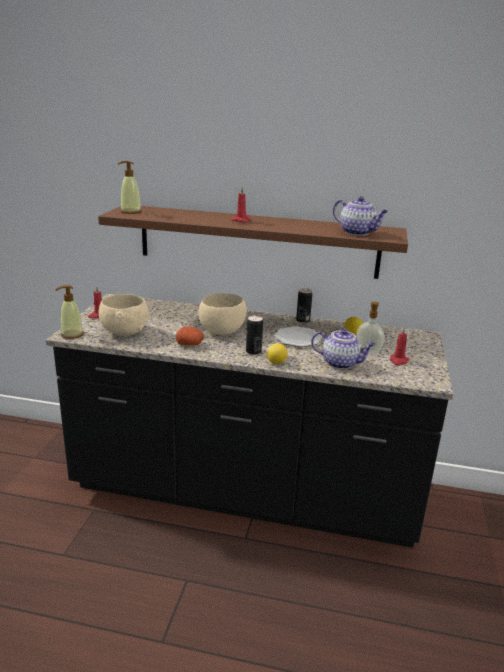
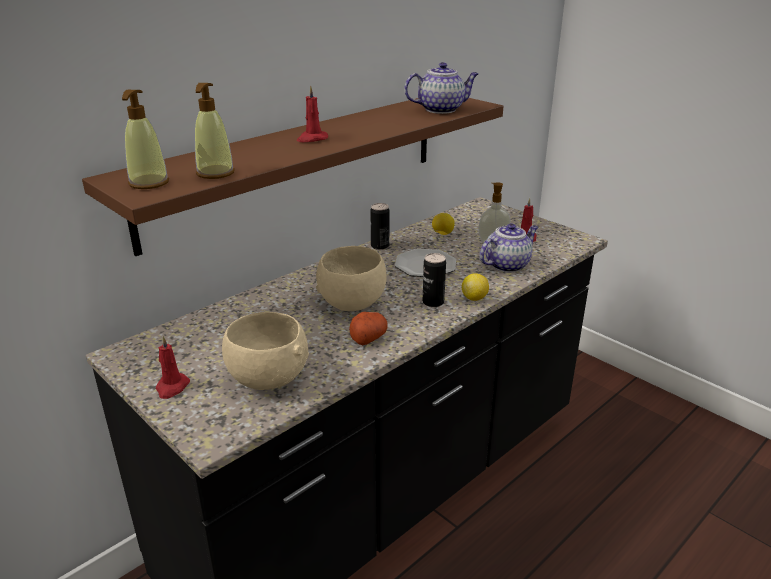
camera: 55 degrees left, 5 degrees up
soap dispenser [55,285,84,339] -> soap dispenser moved to [195,83,235,179]

